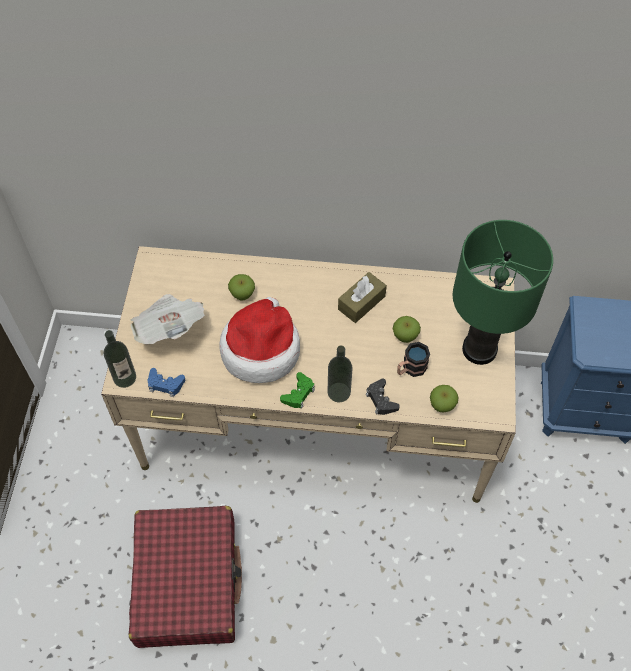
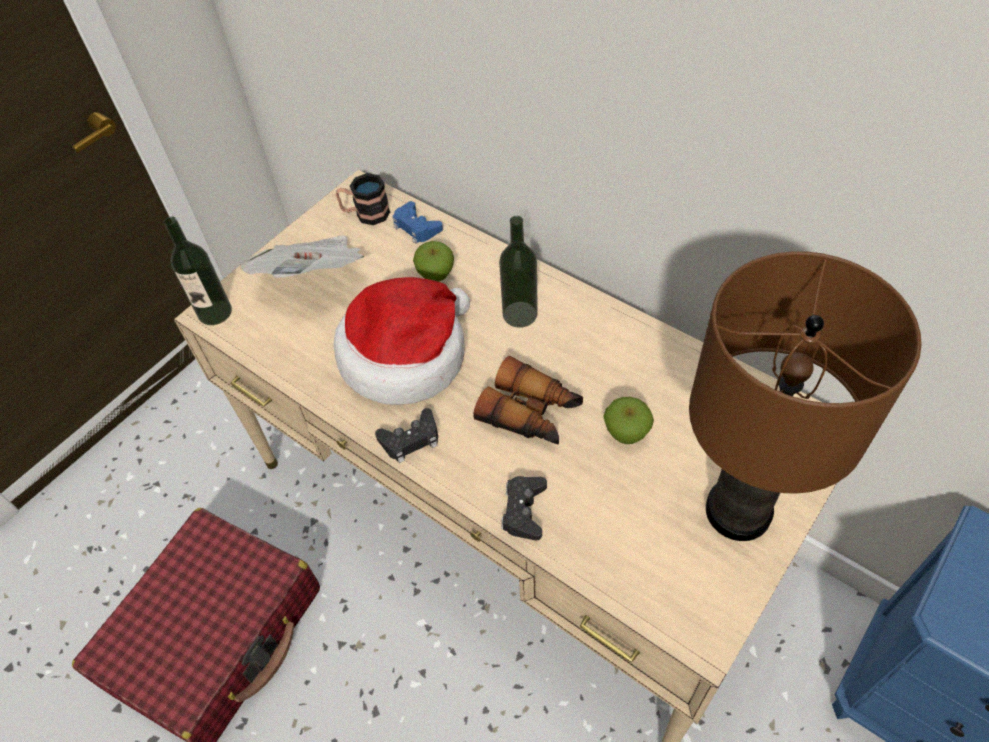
camera: 35 degrees right, 5 degrees down
blue game controller [147,368,185,397] -> blue game controller moved to [393,201,443,244]
green game controller [280,372,315,409] -> black game controller [375,408,438,463]
bottle [328,346,352,402] -> bottle moved to [499,216,538,328]
brown tissue box [338,272,387,323] -> none
mug [397,342,430,377] -> mug moved to [336,173,390,225]
apple [430,385,458,412] -> none
green table lamp [453,220,553,365] -> brown table lamp [689,251,922,541]
none -> binoculars [473,356,583,444]

